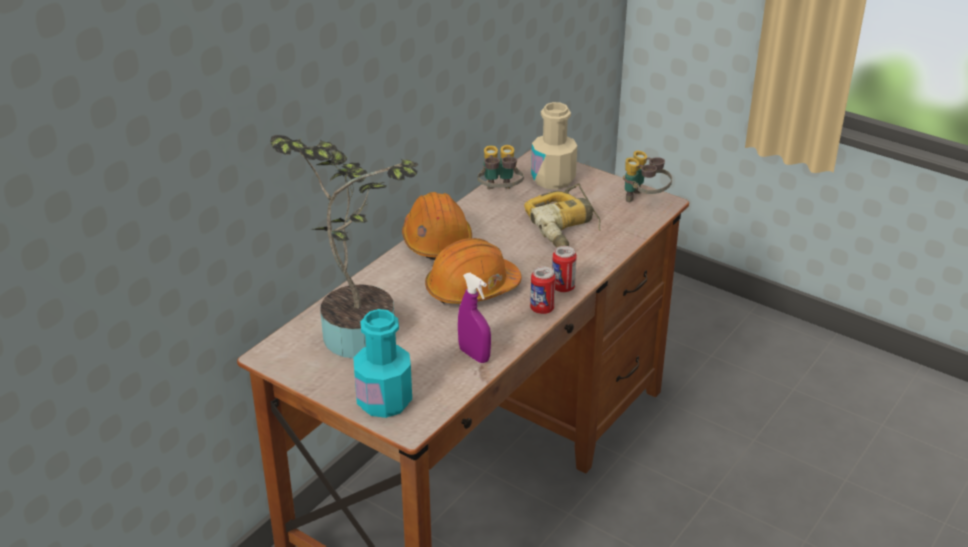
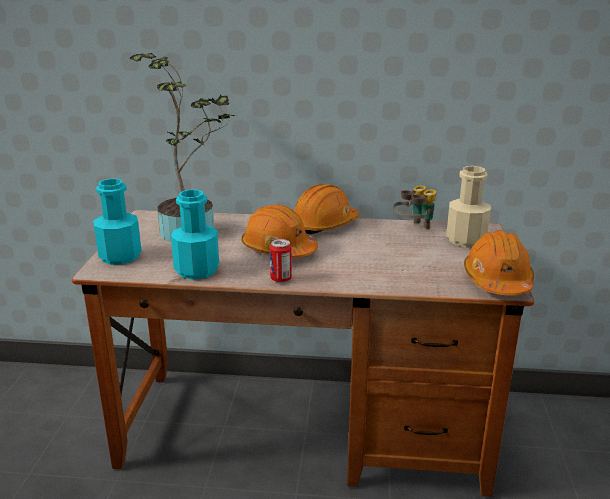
camera: 60 degrees right, 10 degrees down
purple spray bottle [458,273,491,363] -> turquoise bottle [171,189,219,280]
power drill [524,184,601,248] -> none
can [552,246,577,292] -> none
binoculars [623,151,672,202] -> orange hard hat [464,230,534,296]

